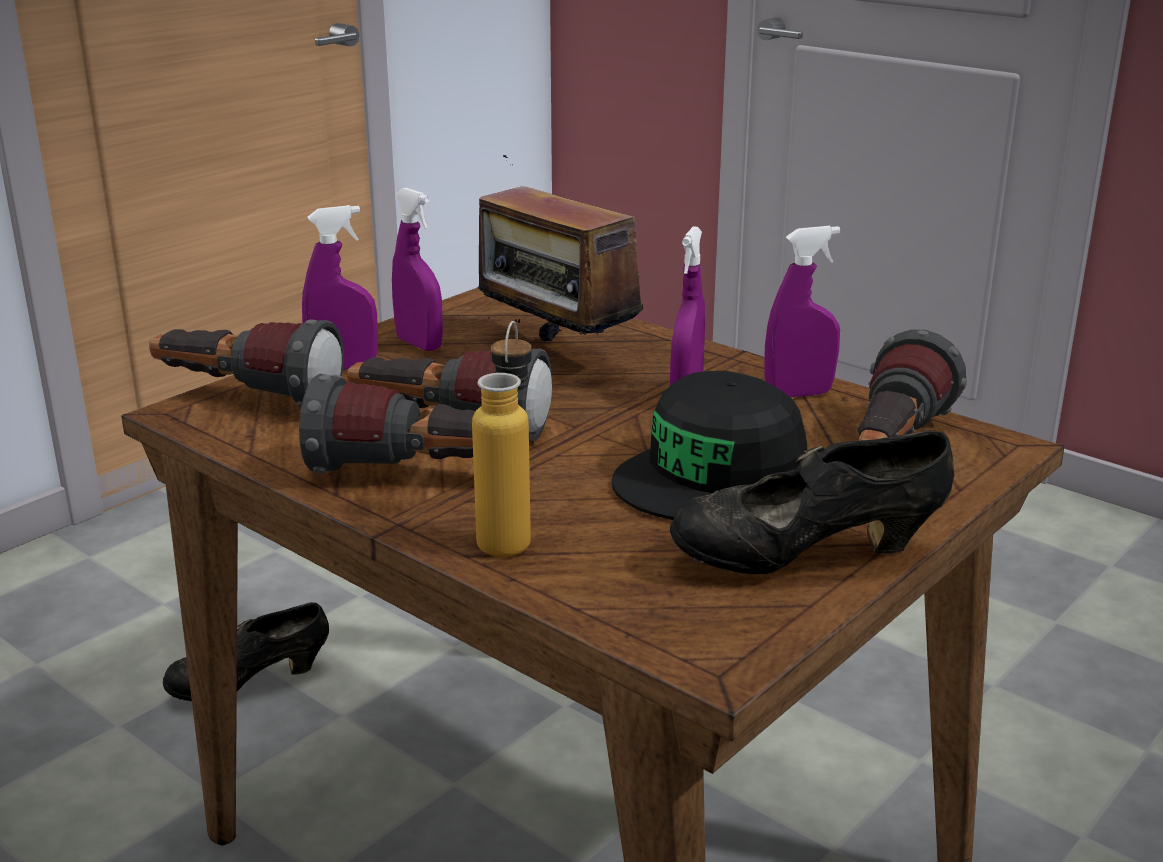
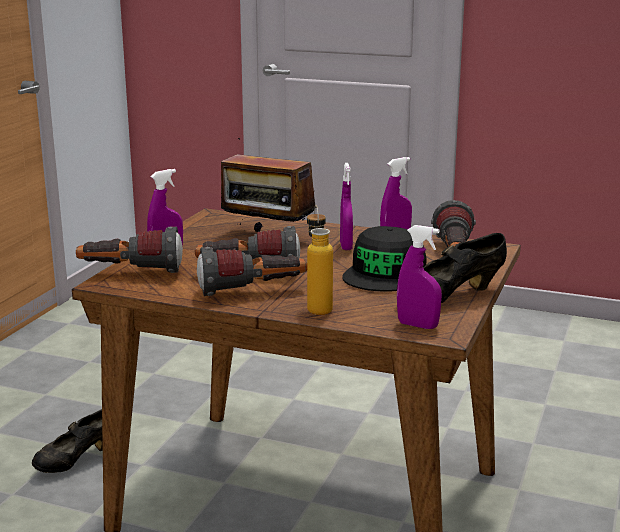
camera: 20 degrees left, 5 degrees down
purple spray bottle [392,188,443,351] -> purple spray bottle moved to [397,225,442,329]

